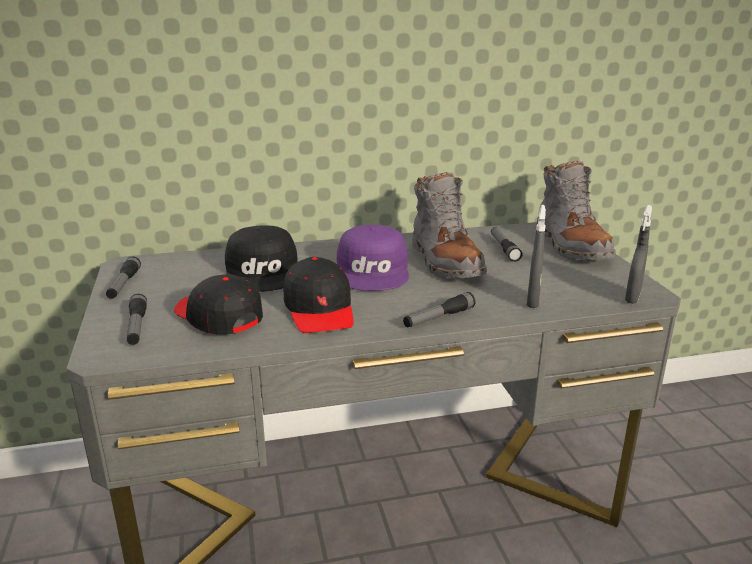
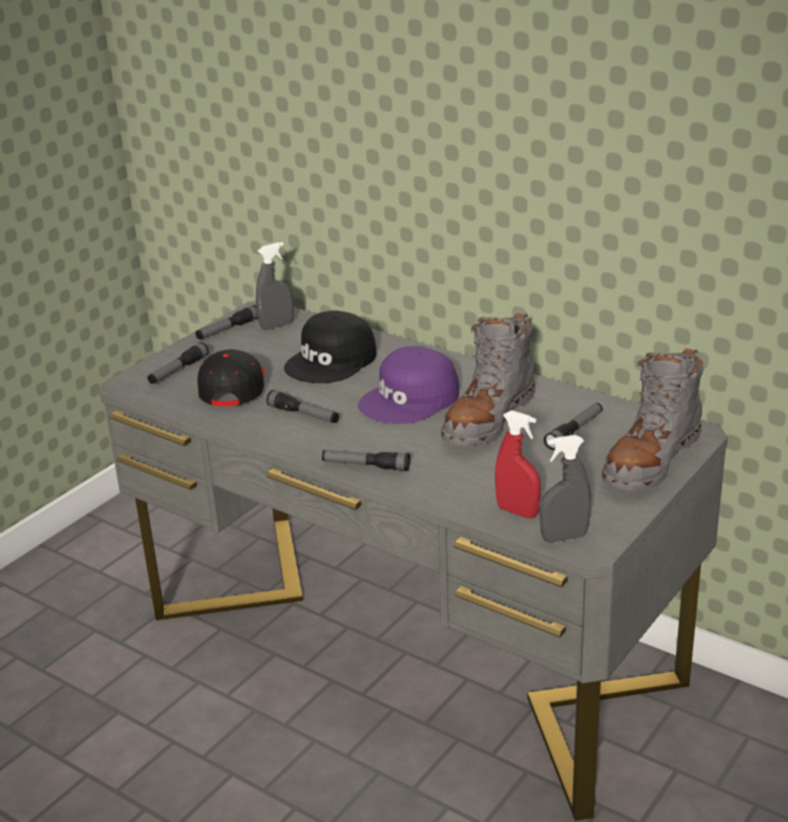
camera: 50 degrees right, 5 degrees up
black cap [284,257,354,333] -> flashlight [266,390,339,423]
grey spray bottle [527,205,546,308] -> grey spray bottle moved to [256,242,293,330]
none -> red spray bottle [495,410,541,518]

